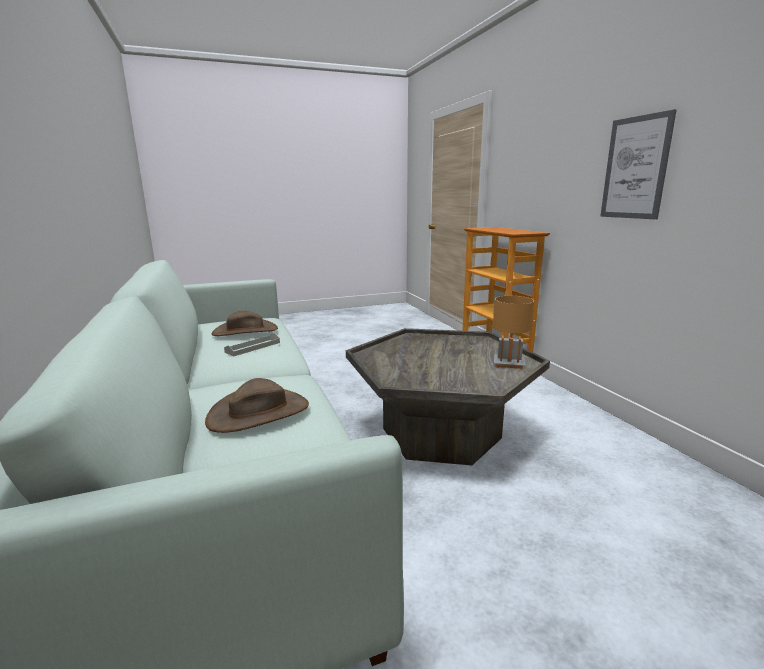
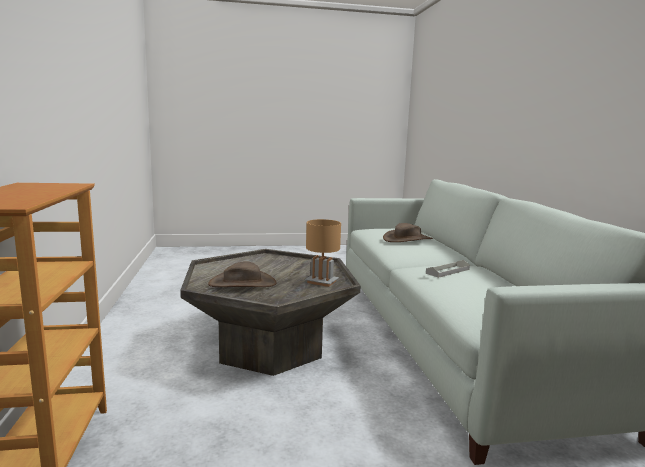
camera: 170 degrees left, 5 degrees down
brown hat [212,311,278,336] -> brown hat moved to [208,261,277,287]
brown table lamp [493,296,534,369] -> brown table lamp moved to [305,219,341,287]
picture [600,109,677,219] -> none

